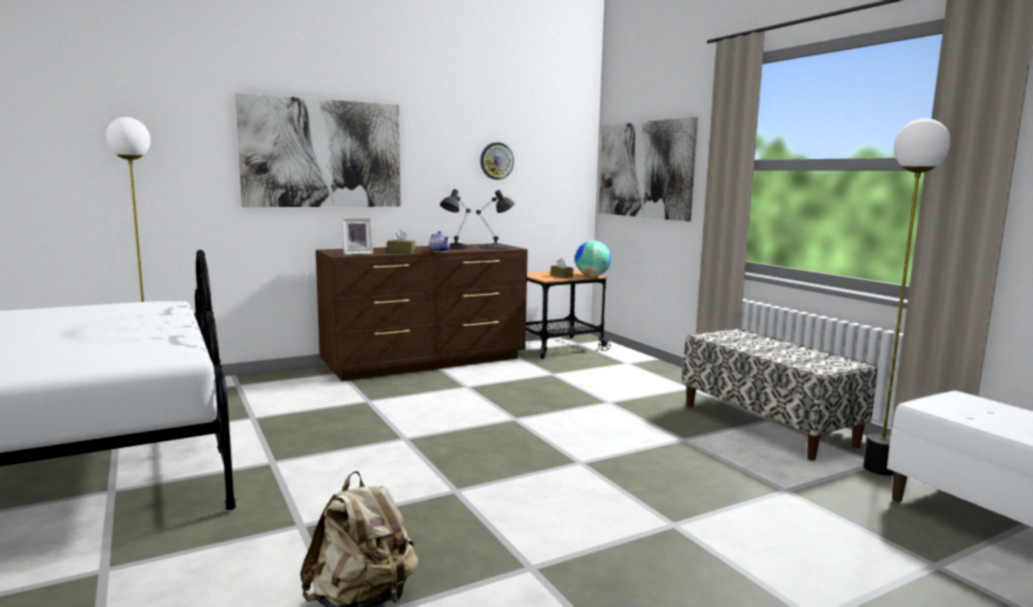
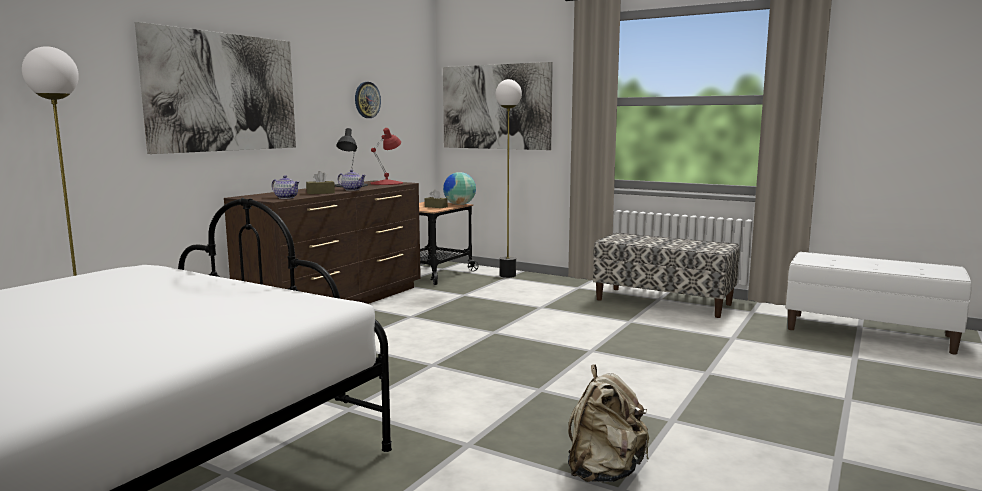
camera: 30 degrees left, 0 degrees up
picture frame [342,218,373,255] -> teapot [272,175,300,199]
black table lamp [476,190,515,249] -> red table lamp [371,128,403,185]
floor lamp [863,118,951,476] -> floor lamp moved to [496,79,522,278]

